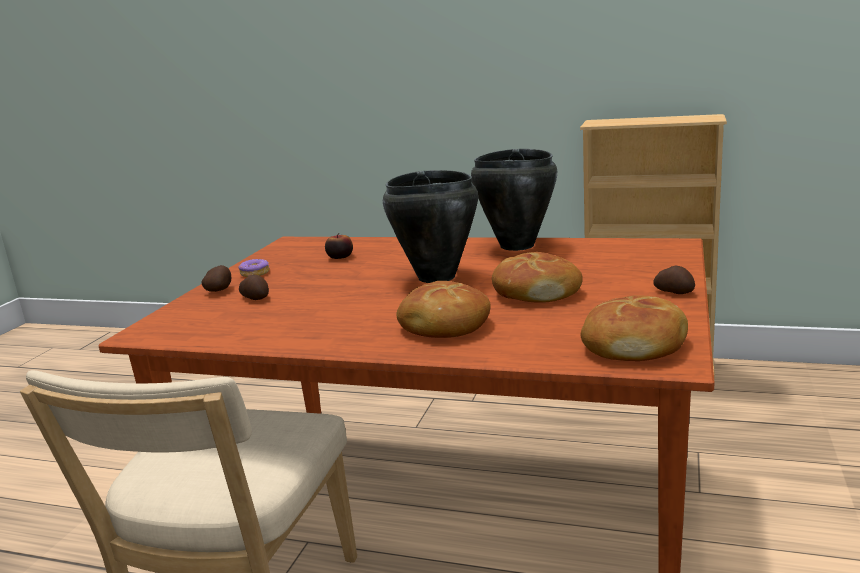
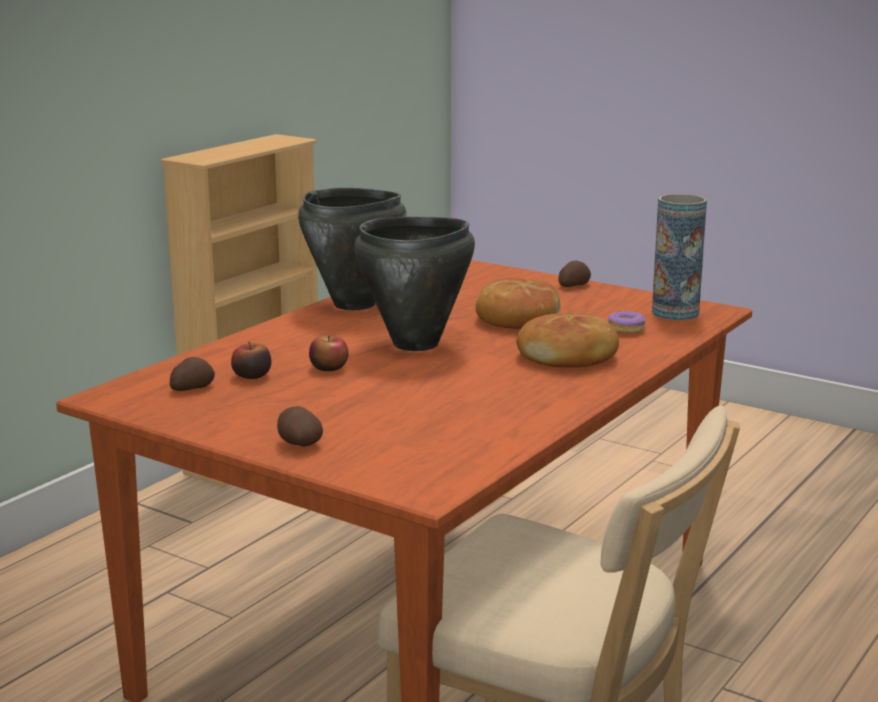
camera: 75 degrees left, 0 degrees up
donut [238,259,270,277] -> donut moved to [608,310,646,334]
potato [239,275,269,300] -> potato moved to [170,357,215,391]
bread [581,295,688,361] -> vase [652,194,707,320]
none -> apple [309,336,349,371]

